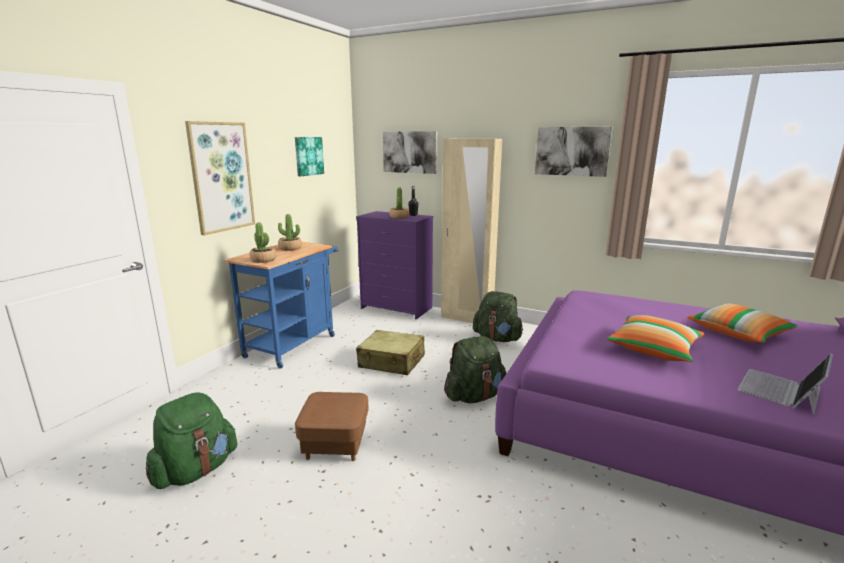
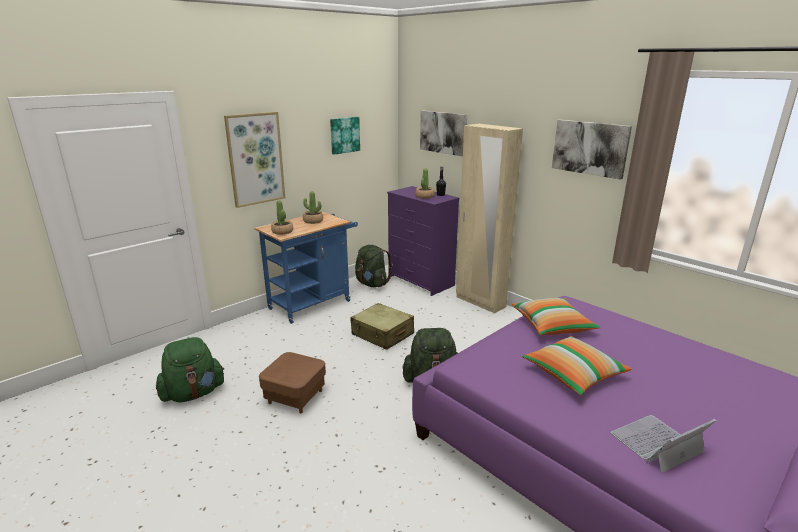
camera: 20 degrees right, 5 degrees up
green backpack [473,291,523,342] -> green backpack moved to [355,245,393,287]
pillow [687,303,798,343] -> pillow moved to [512,298,601,335]

